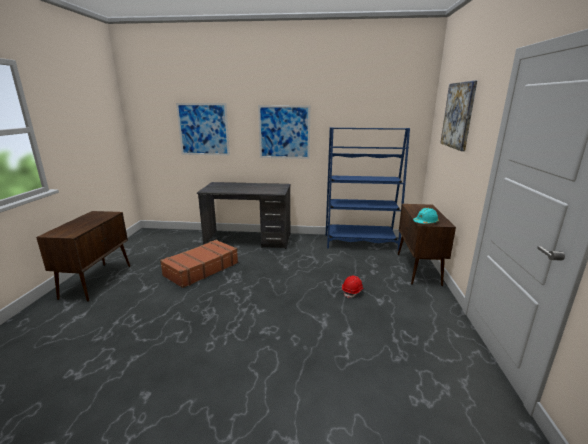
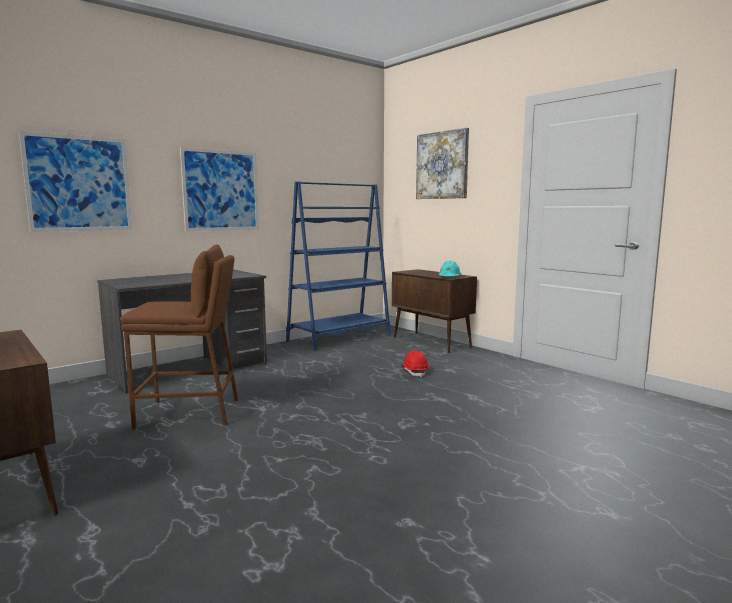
camera: 45 degrees left, 10 degrees down
brown suitcase [160,240,238,288] -> brown stool [120,245,238,429]

